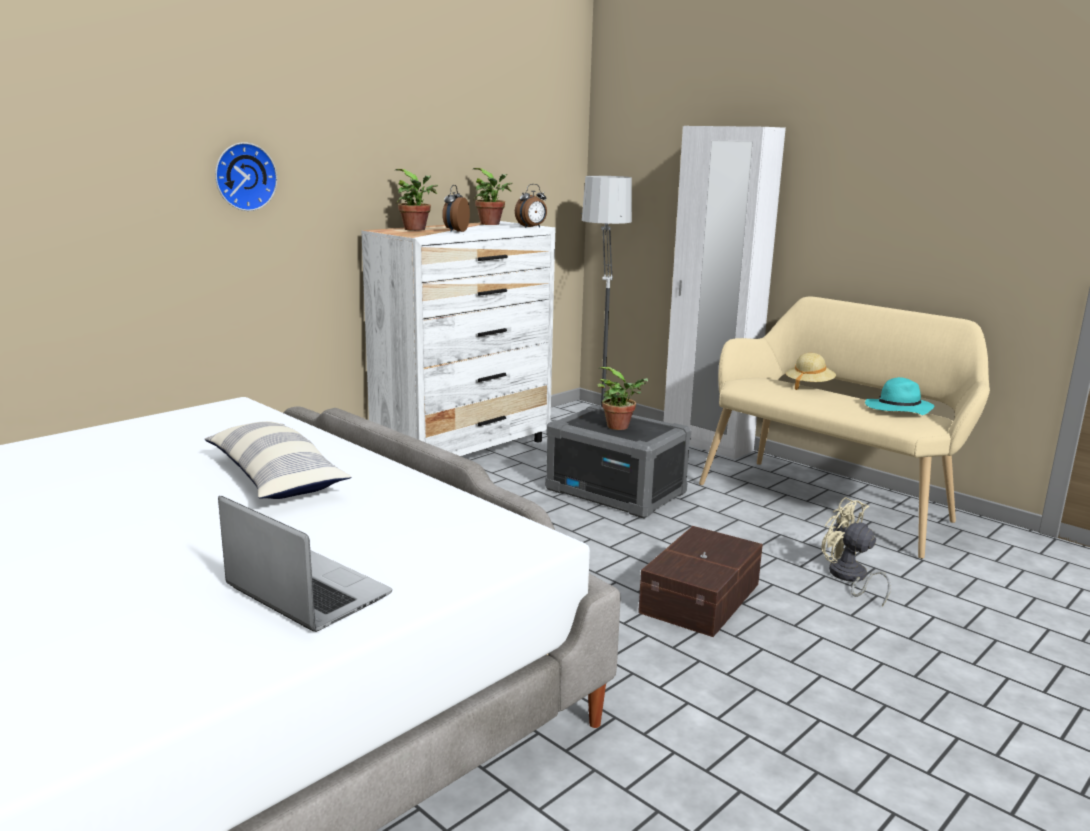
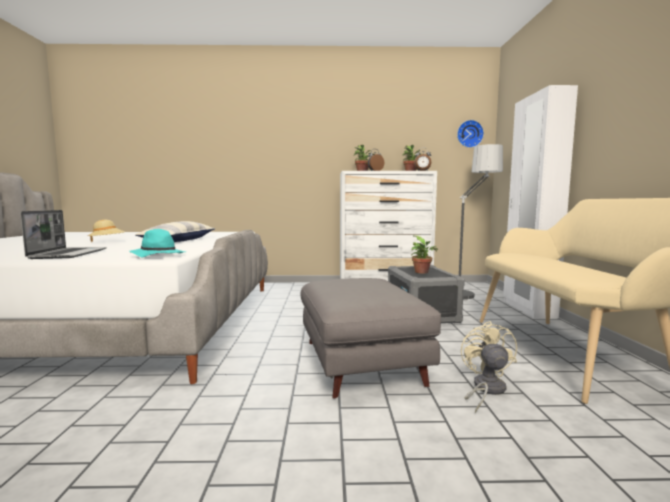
camera: 45 degrees right, 10 degrees down
wall clock [215,142,277,211] -> wall clock moved to [457,120,484,148]
brown storage box [638,526,763,637] -> grey ottoman [301,278,441,399]
beige hat [786,353,836,390] -> beige hat moved to [88,220,124,242]
turquoise hat [865,377,934,415] -> turquoise hat moved to [129,229,186,257]

